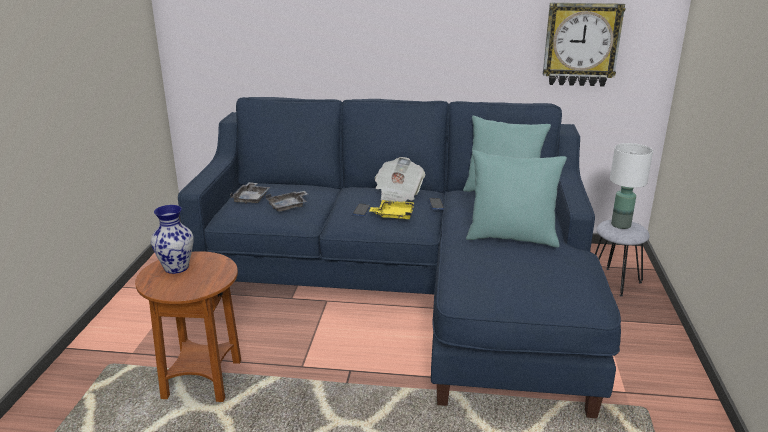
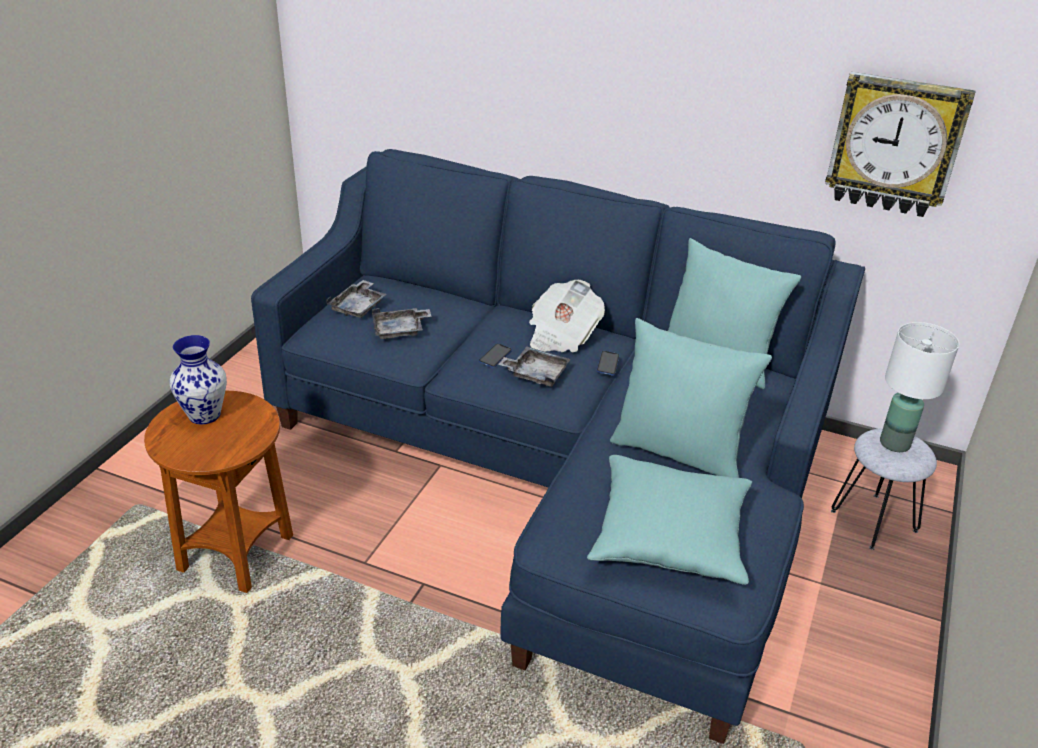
camera: 15 degrees right, 10 degrees up
yellow tray [369,200,415,219] -> grey tray [498,346,571,387]
none -> turquoise pillow [587,455,752,585]

